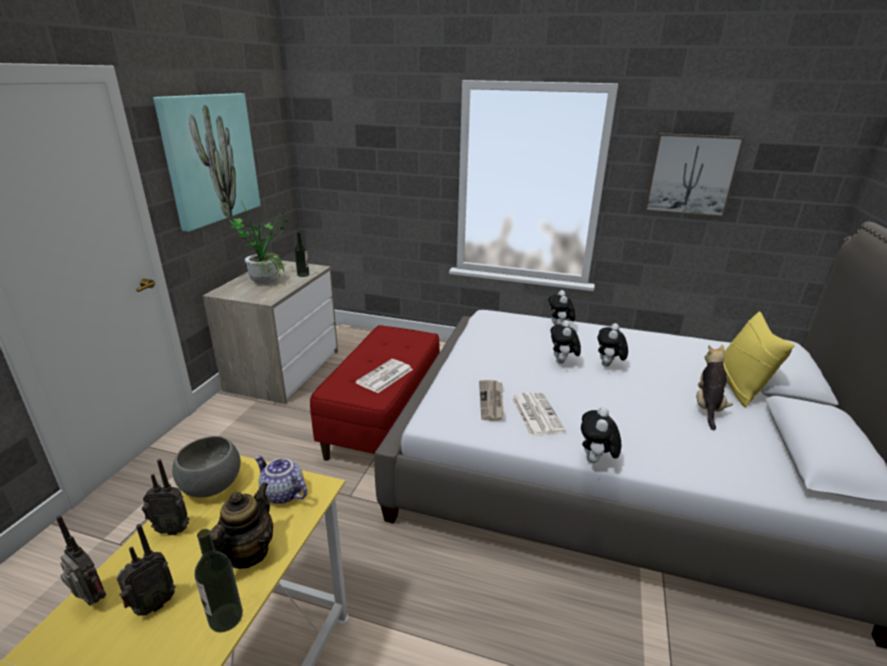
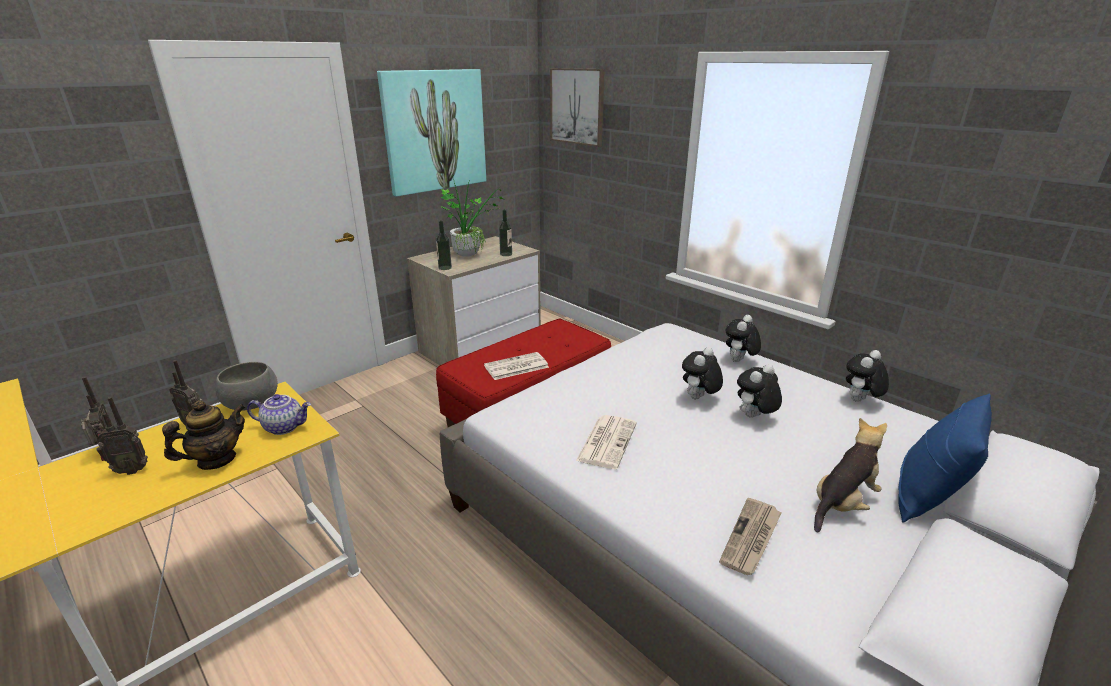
camera: 30 degrees right, 0 degrees up
bottle [195,529,243,632] -> bottle moved to [436,220,452,270]
teapot [255,455,307,504] -> teapot turned 120 degrees clockwise [247,394,311,435]
newspaper [479,380,504,420] -> newspaper moved to [719,498,782,575]
plush toy [581,407,621,463] -> plush toy moved to [846,350,889,402]
picture [645,133,745,217] -> picture moved to [550,68,605,147]
yellow pillow [723,311,795,408] -> blue pillow [898,393,992,523]

